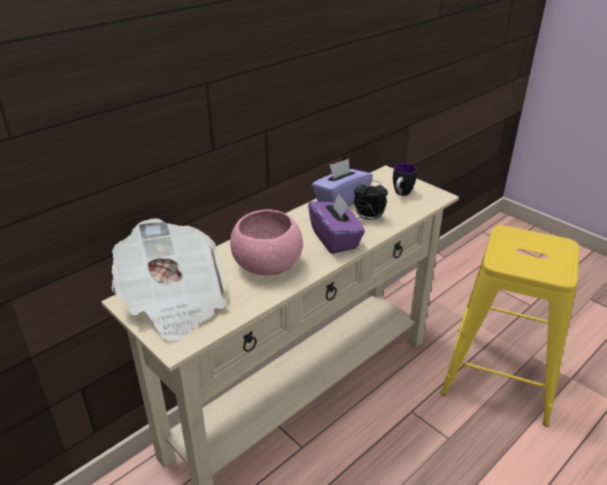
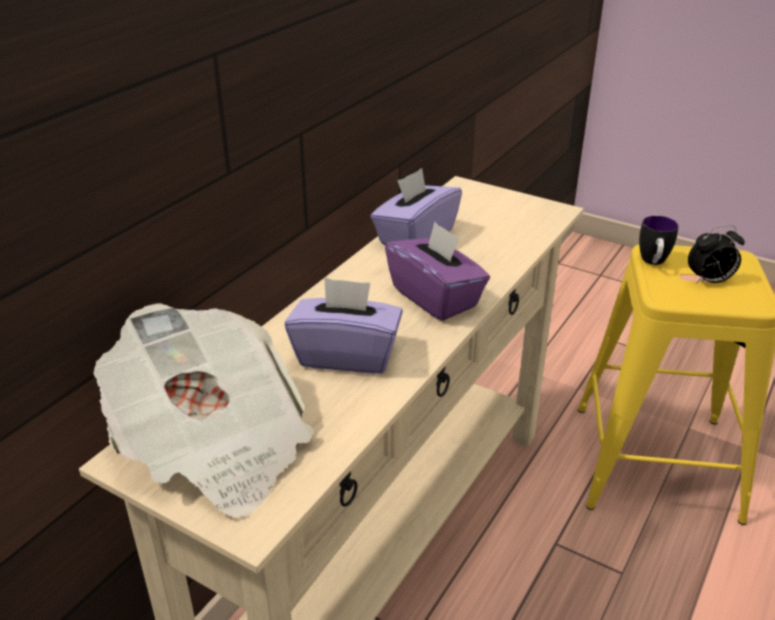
camera: 15 degrees left, 0 degrees up
pink bowl [230,209,303,275] -> purple tissue box [285,277,403,374]
alarm clock [354,180,388,220] -> alarm clock moved to [688,225,745,284]
mug [393,163,417,196] -> mug moved to [639,216,679,265]

